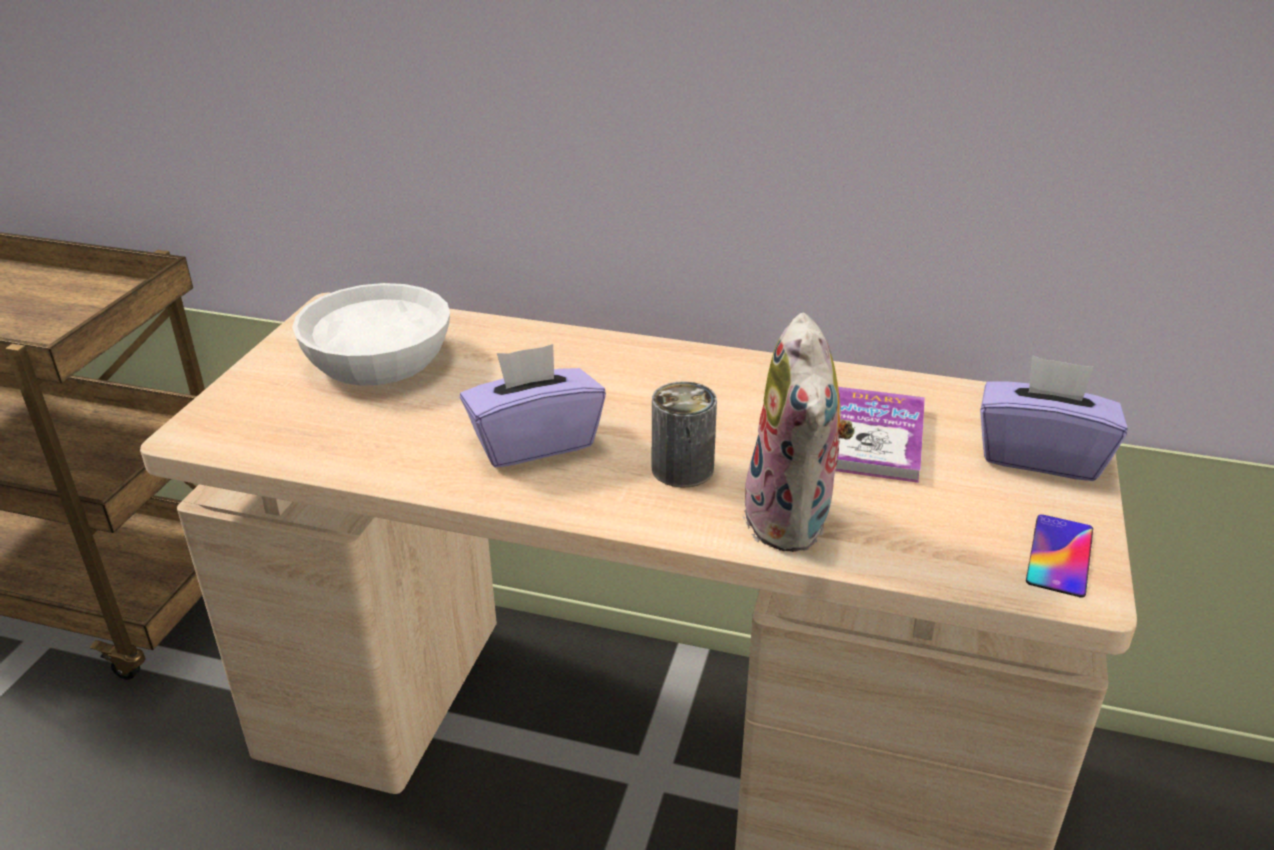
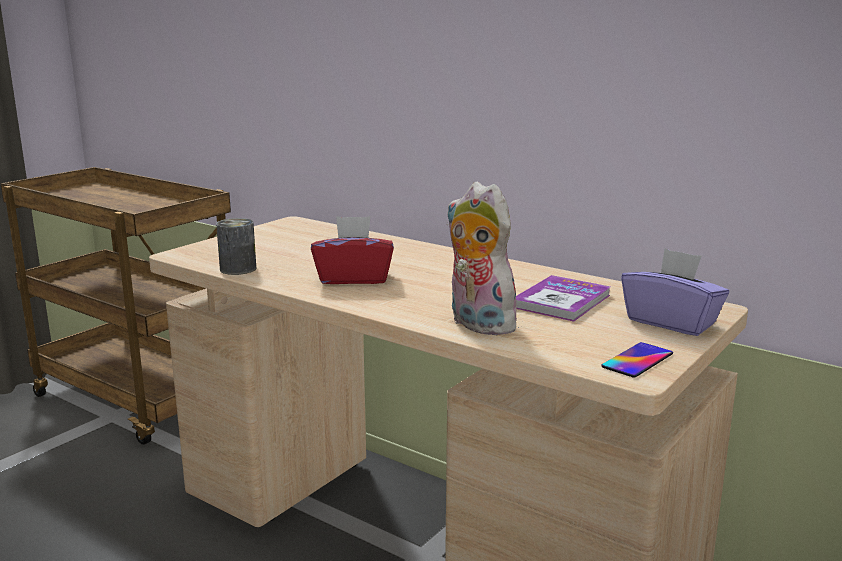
camera: 20 degrees right, 15 degrees down
white bowl [292,283,450,386] -> none
purple tissue box [460,344,606,468] -> red tissue box [311,216,394,284]
can [652,381,717,488] -> can moved to [216,218,257,275]
plush toy [742,313,855,552] -> plush toy turned 120 degrees clockwise [446,182,525,335]

